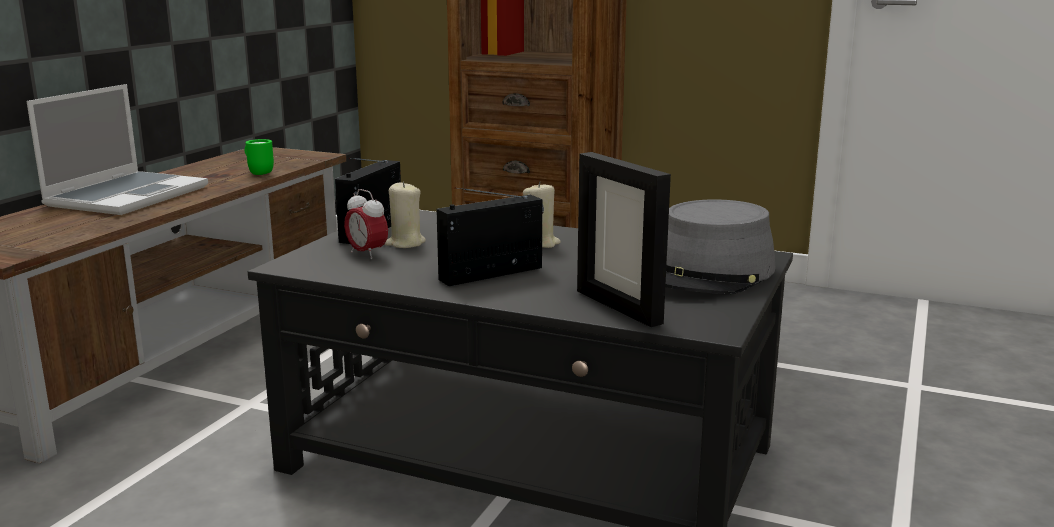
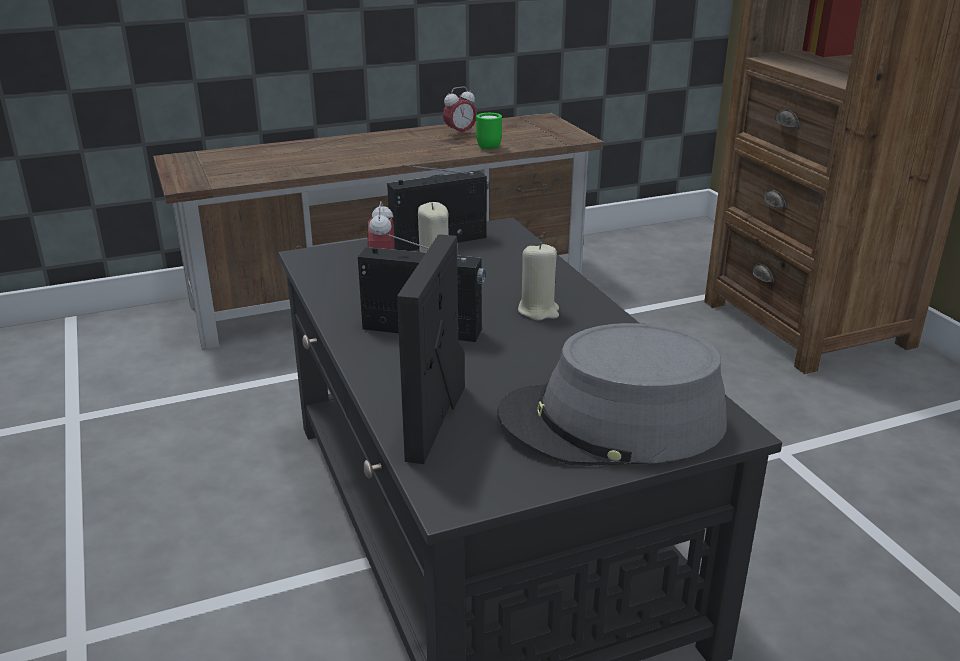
camera: 45 degrees right, 10 degrees up
laptop [27,84,208,215] -> none
none -> alarm clock [443,86,477,137]

